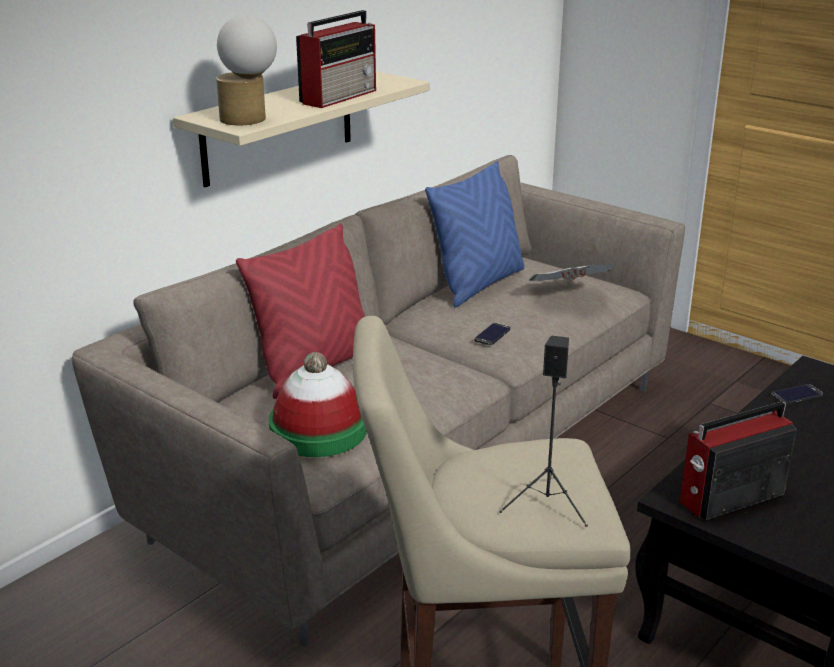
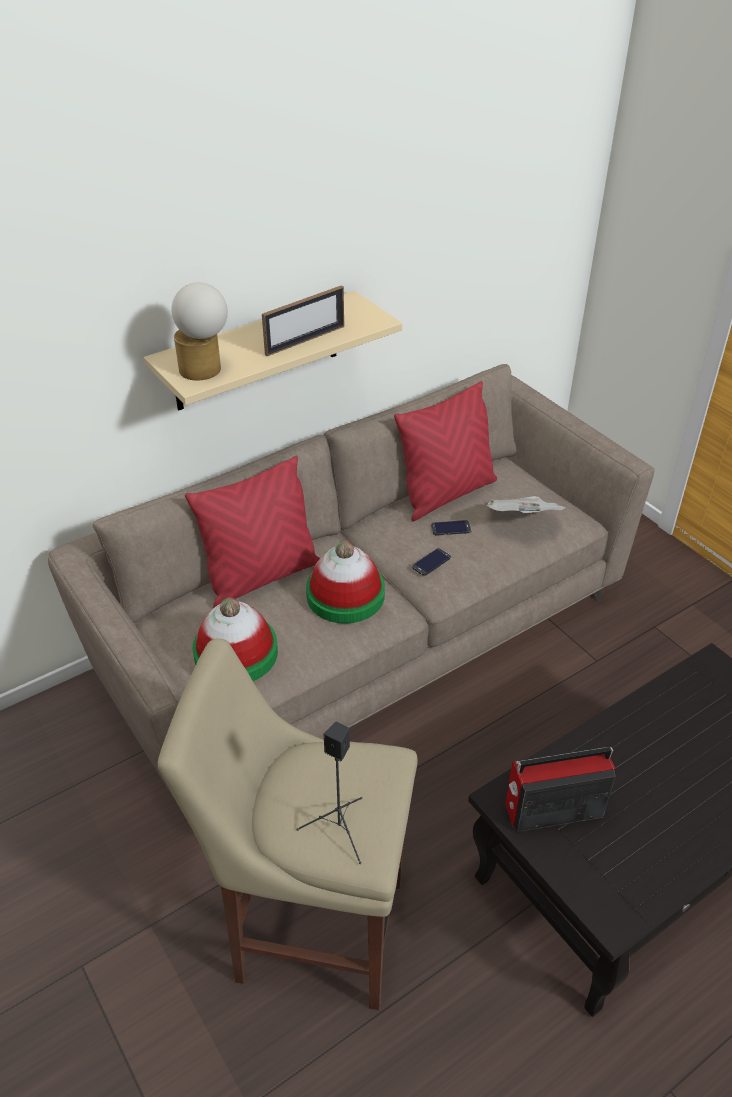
camera: 15 degrees right, 15 degrees up
radio [296,10,376,108] -> picture frame [262,285,344,356]
blue pillow [425,161,525,308] -> red pillow [394,381,497,521]
phone [771,384,823,405] -> phone moved to [431,520,471,536]
none -> hat [306,540,385,624]

